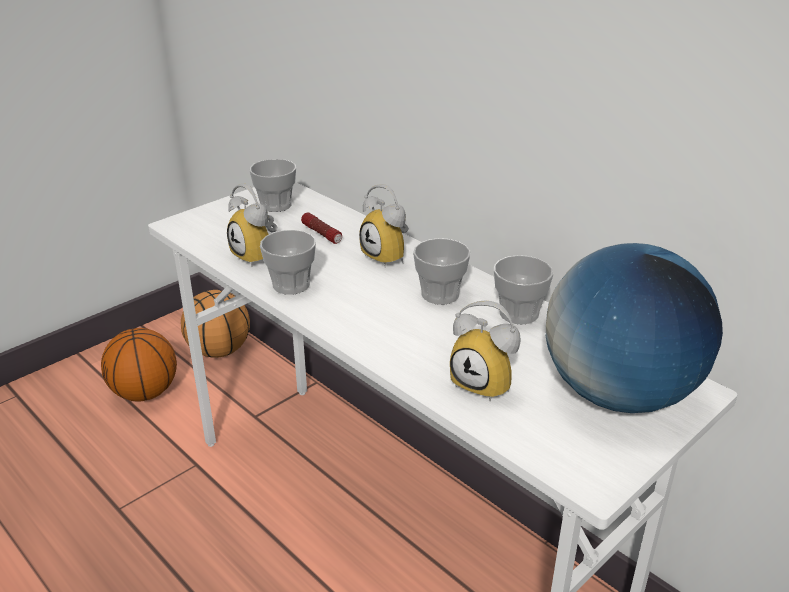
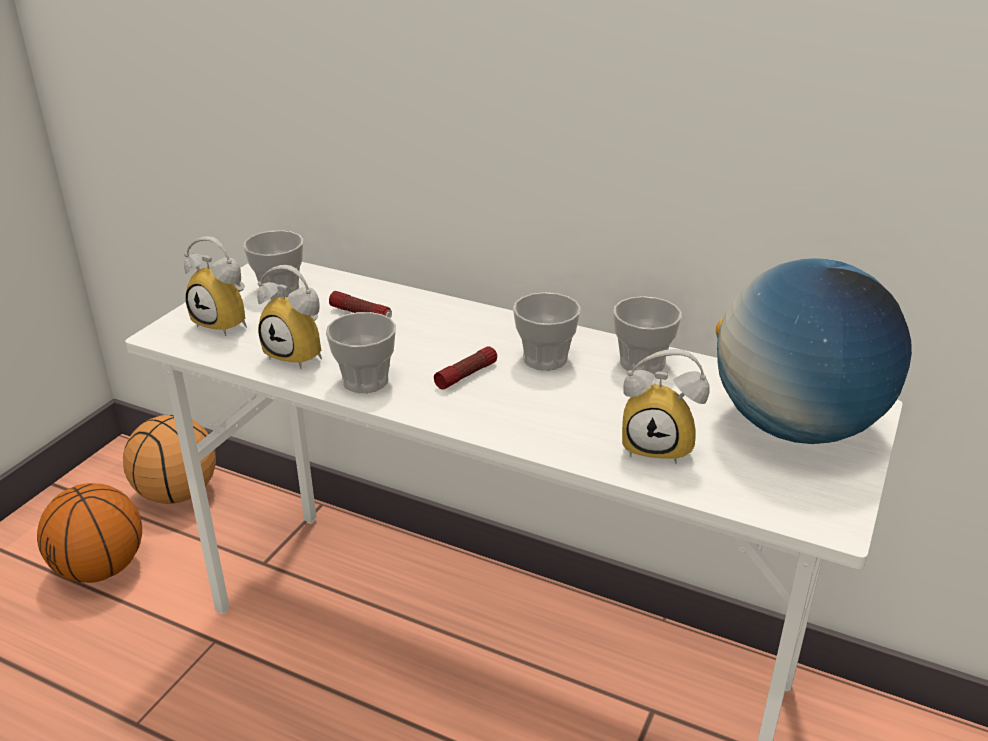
camera: 20 degrees left, 0 degrees up
alarm clock [359,184,409,268] -> alarm clock moved to [184,236,247,336]
none -> flashlight [434,346,497,390]

